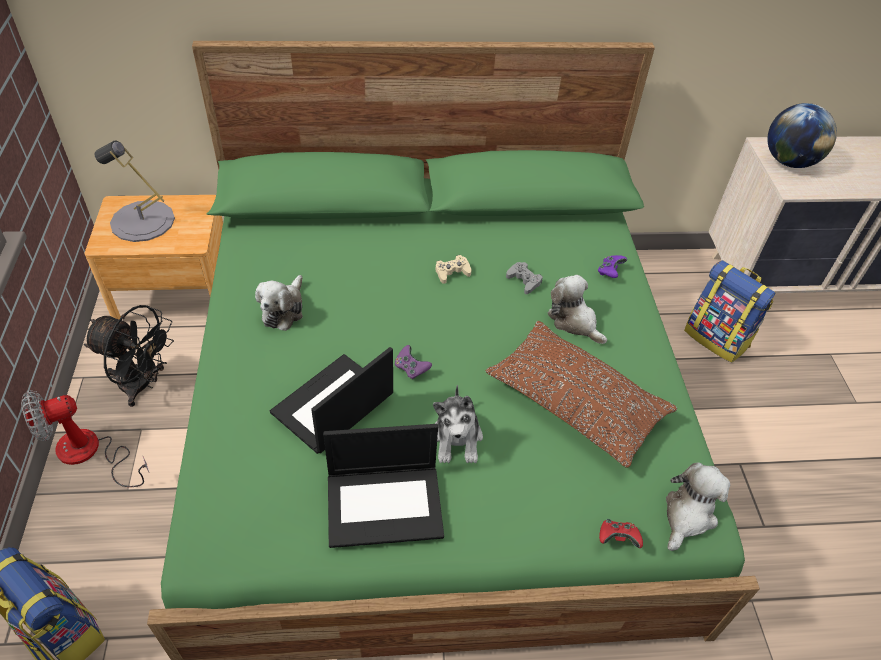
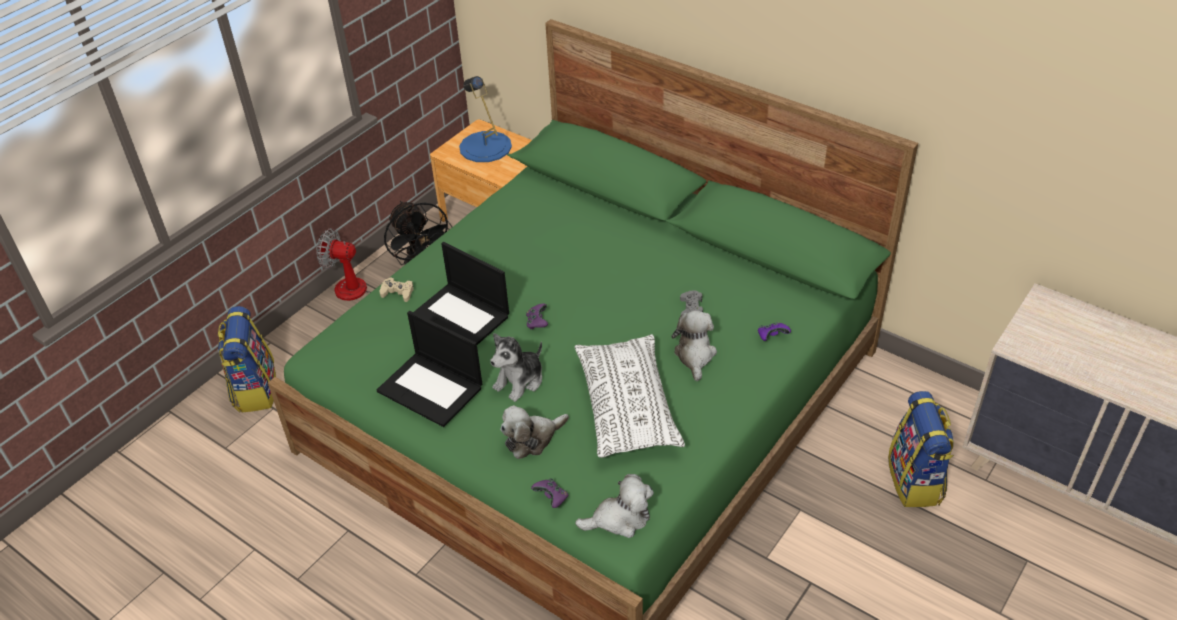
camera: 45 degrees right, 5 degrees down
grey table lamp [95,141,175,242] -> blue table lamp [459,76,512,162]
plush toy [255,275,303,331] -> plush toy moved to [500,405,569,459]
laptop [270,347,393,454] -> laptop turned 135 degrees counterclockwise [414,242,509,345]
beige game controller [436,255,471,284] -> beige game controller moved to [380,277,413,302]
brown pillow [486,321,677,468] -> white pillow [575,334,685,458]
red game controller [599,519,643,548] -> purple game controller [531,478,569,508]
globe [767,103,837,168] -> none

